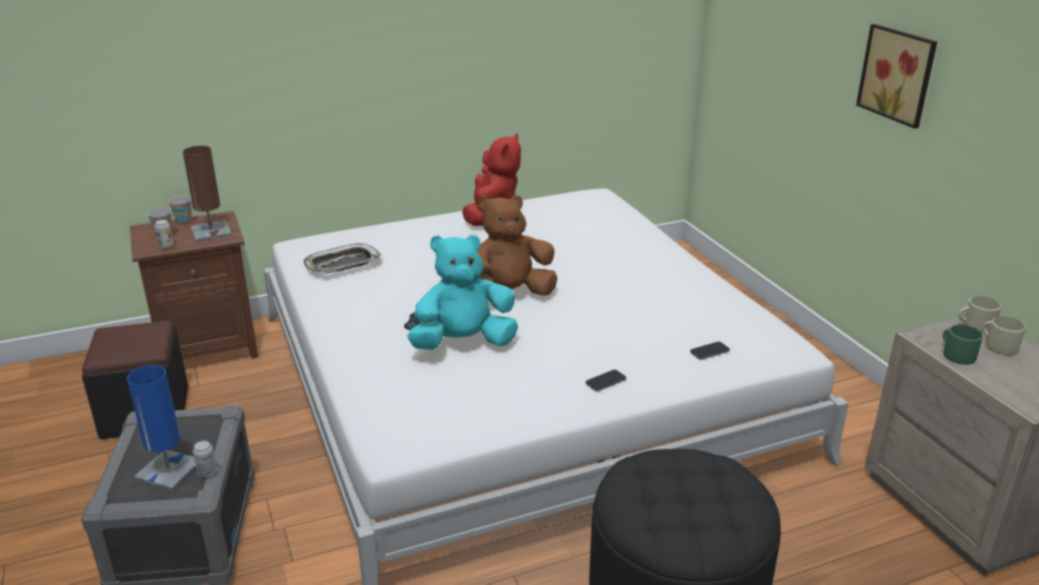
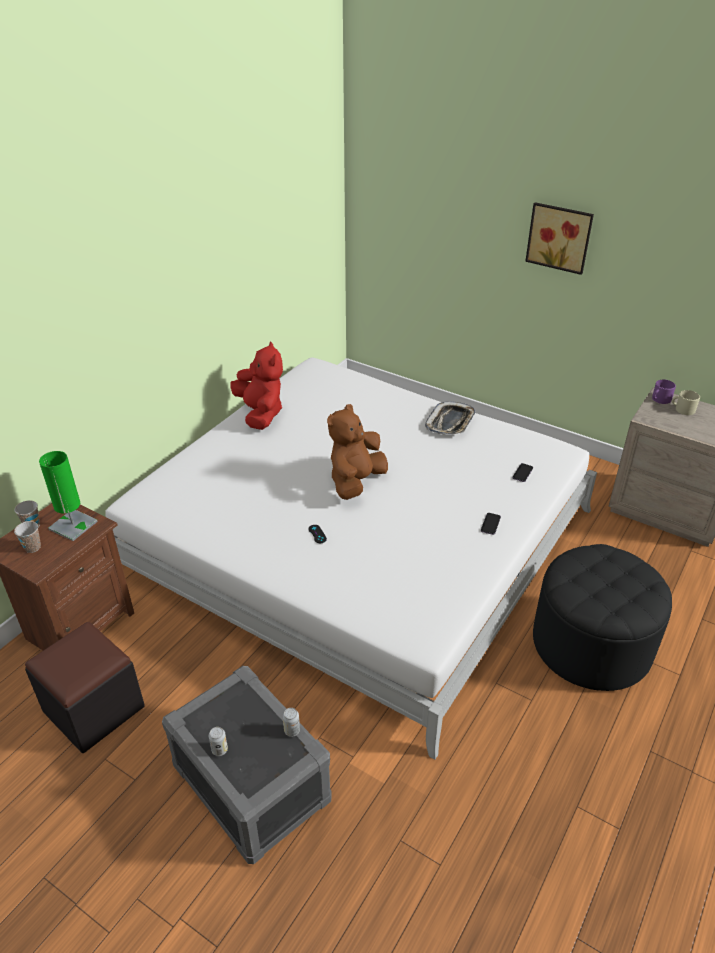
camera: 35 degrees left, 10 degrees up
blue table lamp [127,365,196,490] -> none
can [154,220,174,249] -> can moved to [209,727,228,756]
brown table lamp [183,146,232,242] -> green table lamp [39,451,98,541]
tray [303,243,381,273] -> tray moved to [425,401,476,435]
turquoise plush toy [407,234,518,350] -> none
green mug [943,325,983,365] -> none
beige mug [958,296,1001,333] -> purple mug [652,380,676,404]

